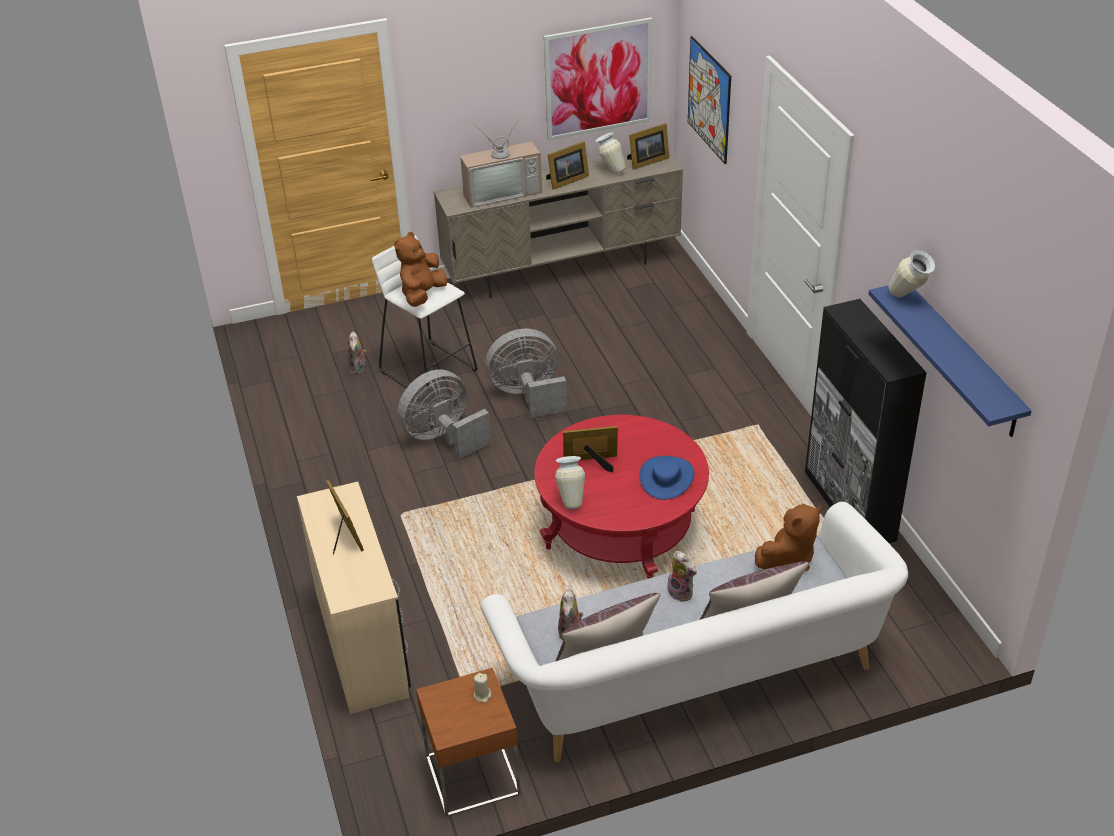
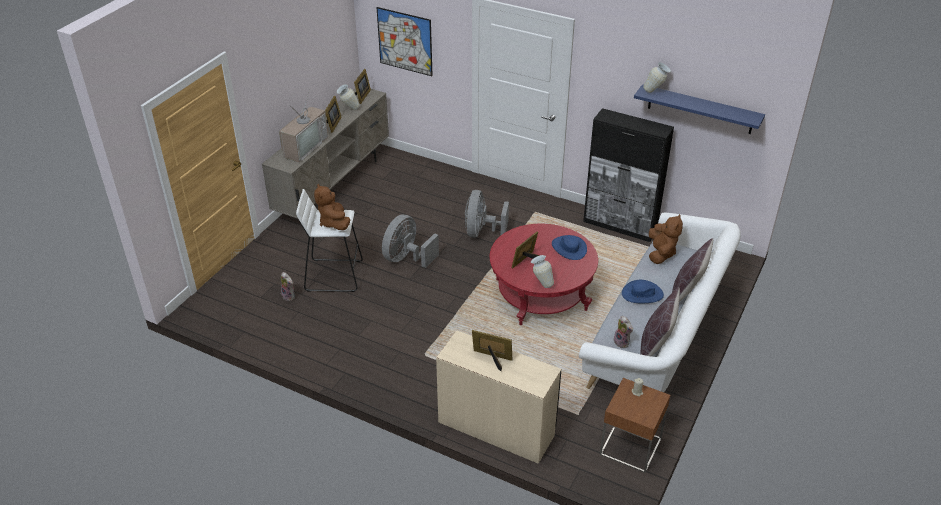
camera: 45 degrees left, 0 degrees up
grey fan [397,369,491,459] -> grey fan moved to [465,190,509,237]
picture [544,17,653,141] -> none
plush toy [666,551,697,602] -> blue hat [622,280,664,303]

